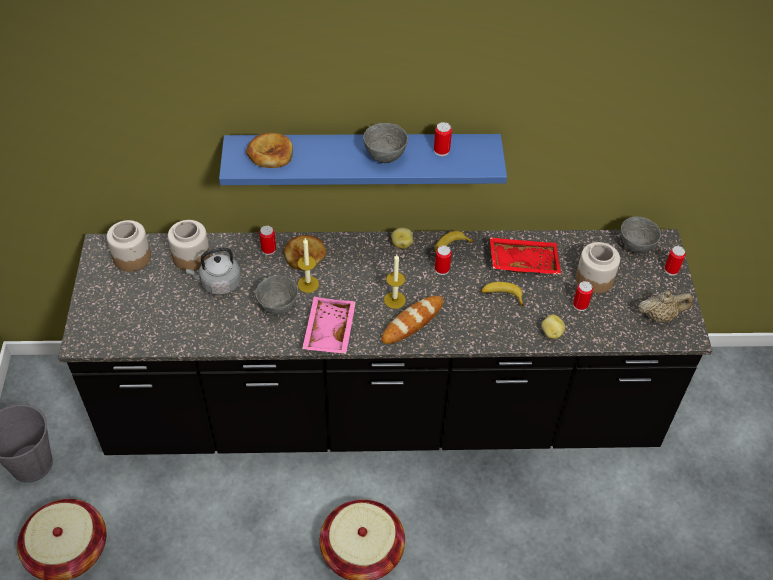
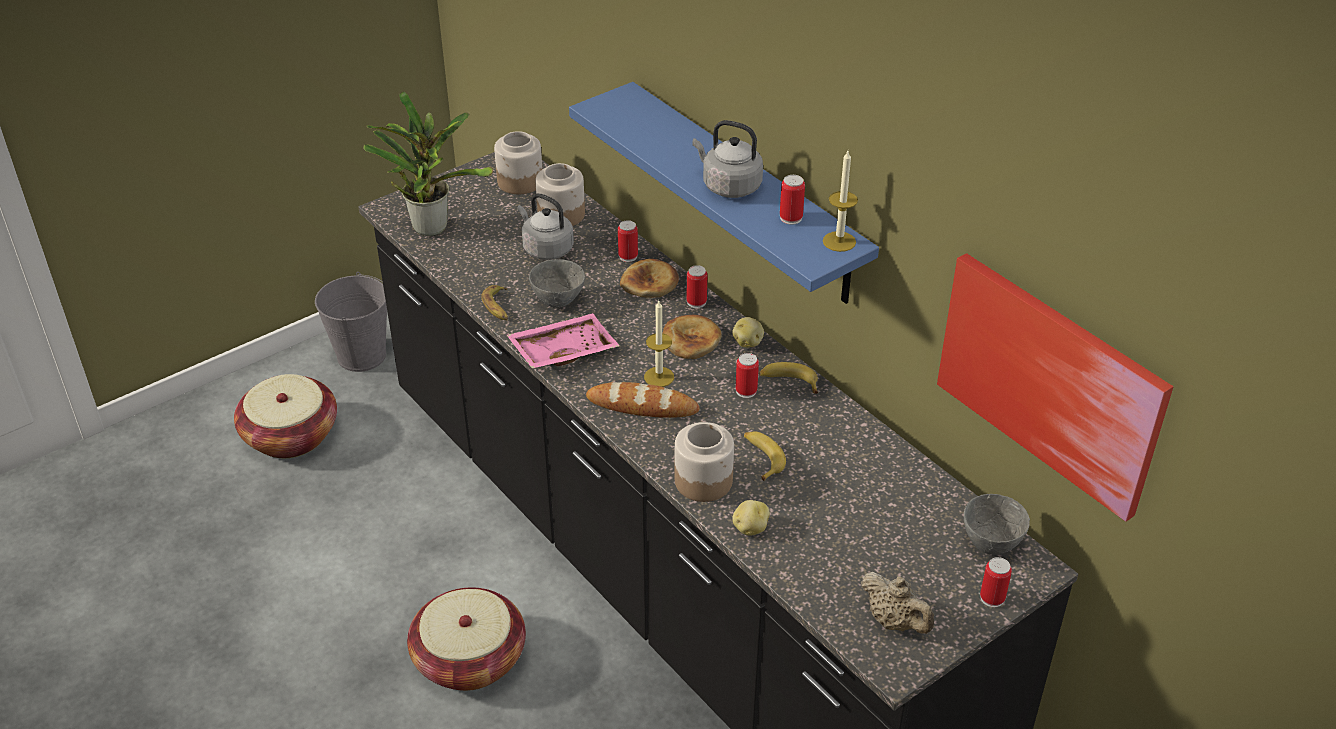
camera: 55 degrees right, 10 degrees down
bread [246,133,293,168] -> bread moved to [662,315,722,359]
candle [298,238,319,293] -> candle moved to [823,151,858,252]
grey bowl [363,123,408,163] -> grey kettle [692,120,763,198]
red tray [490,237,561,275] -> none
can [573,281,593,311] -> can moved to [687,265,707,308]
jar [576,242,620,294] -> jar moved to [675,422,734,502]
none -> potted plant [363,91,493,236]
none -> banana [481,285,508,320]
none -> picture [937,253,1174,522]

